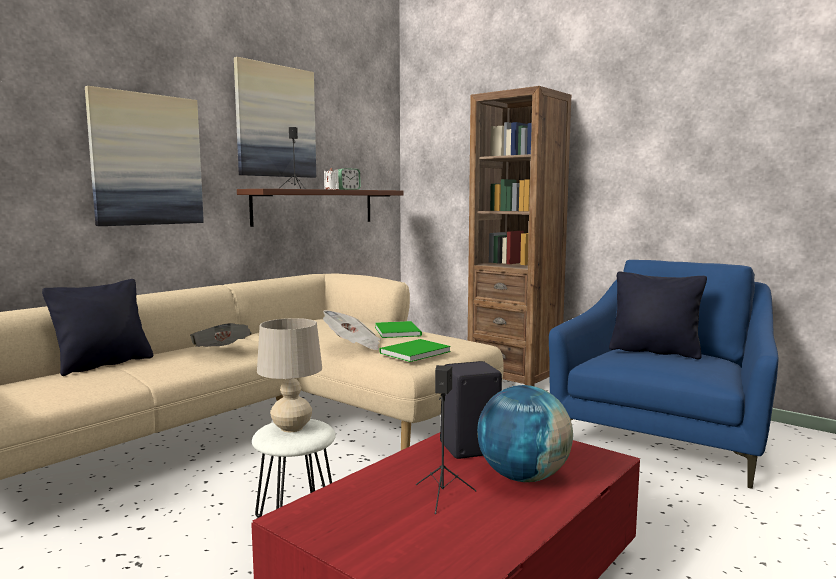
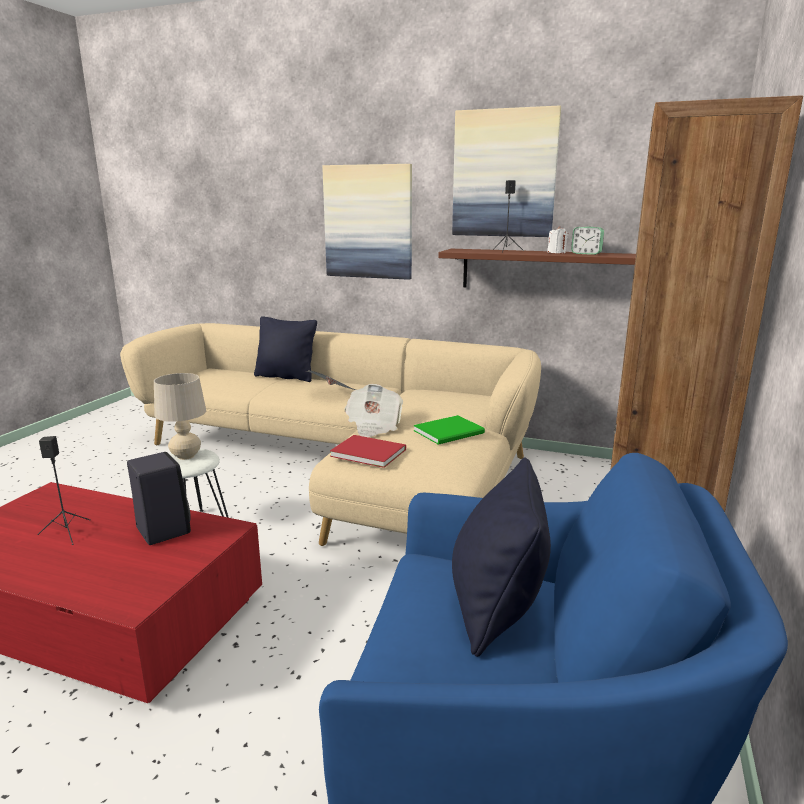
camera: 70 degrees right, 10 degrees up
green book [379,339,451,362] -> red book [330,435,406,468]
globe [477,385,573,482] -> none

